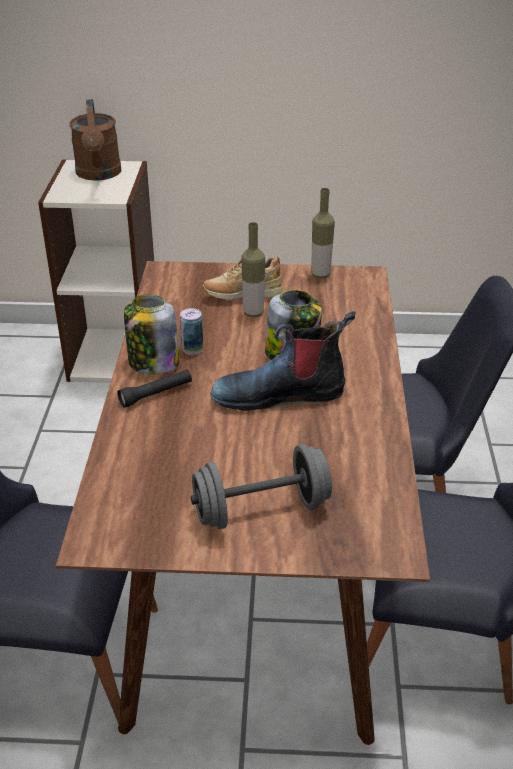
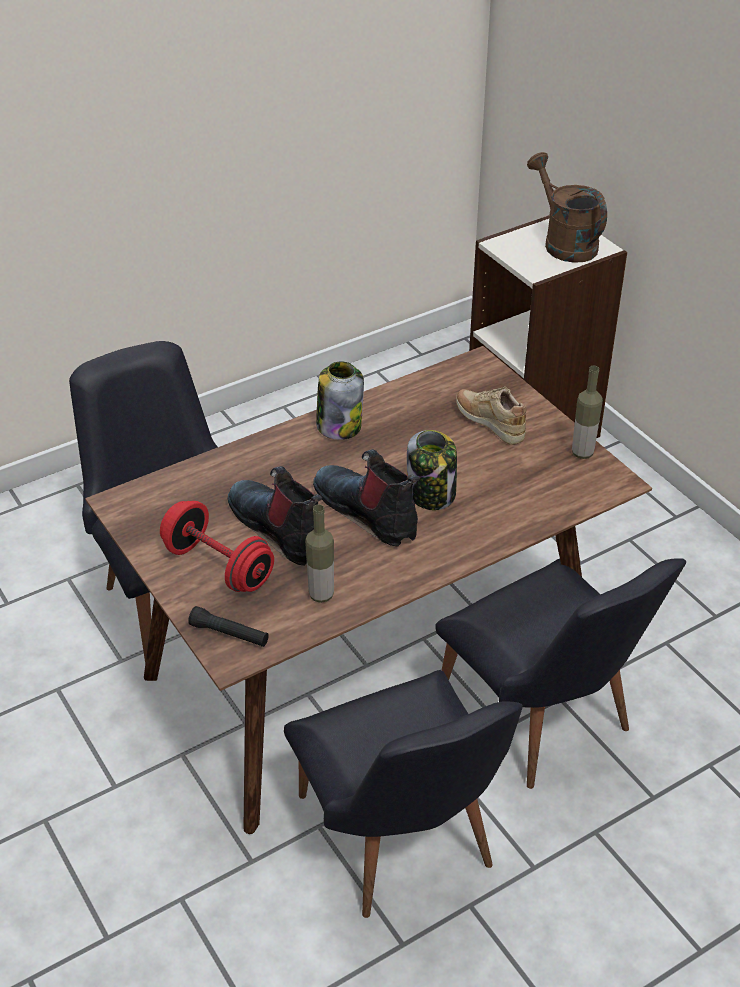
camera: 55 degrees right, 5 degrees up
brown watering can [70,99,122,181] -> brown watering can turned 105 degrees clockwise [527,152,607,263]
black flashlight [118,370,192,408] -> black flashlight moved to [188,606,269,647]
can [180,308,203,355] -> none
grey dumbbell [191,444,332,529] -> red dumbbell [160,501,274,592]
bottle [241,222,265,317] -> bottle moved to [305,504,334,603]
none -> boot [228,466,322,566]

